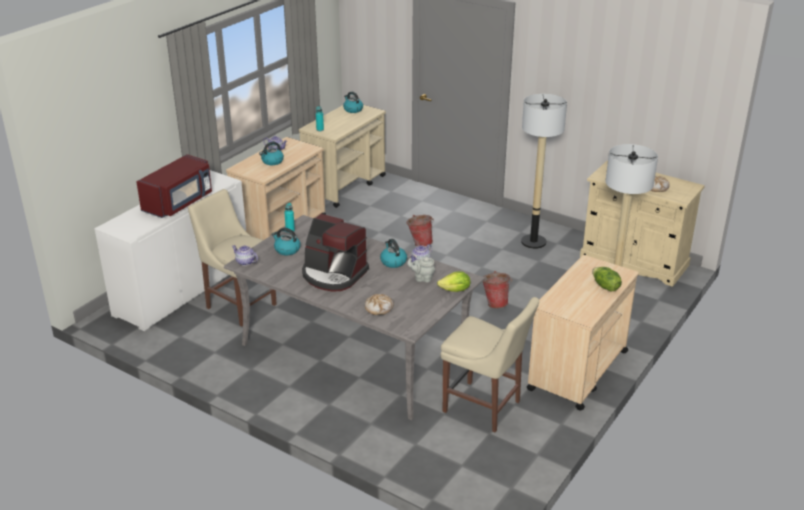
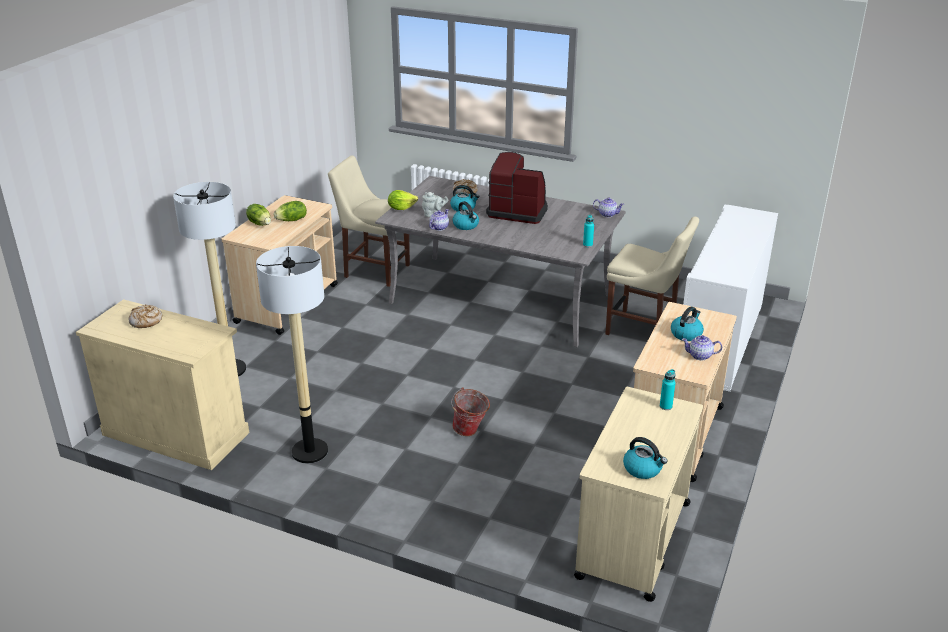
camera: 170 degrees right, 0 degrees up
red microwave [136,154,212,218] -> none
kettle [272,228,301,255] -> kettle moved to [450,185,480,212]
bucket [483,271,512,308] -> none
none -> lettuce [274,201,307,221]

